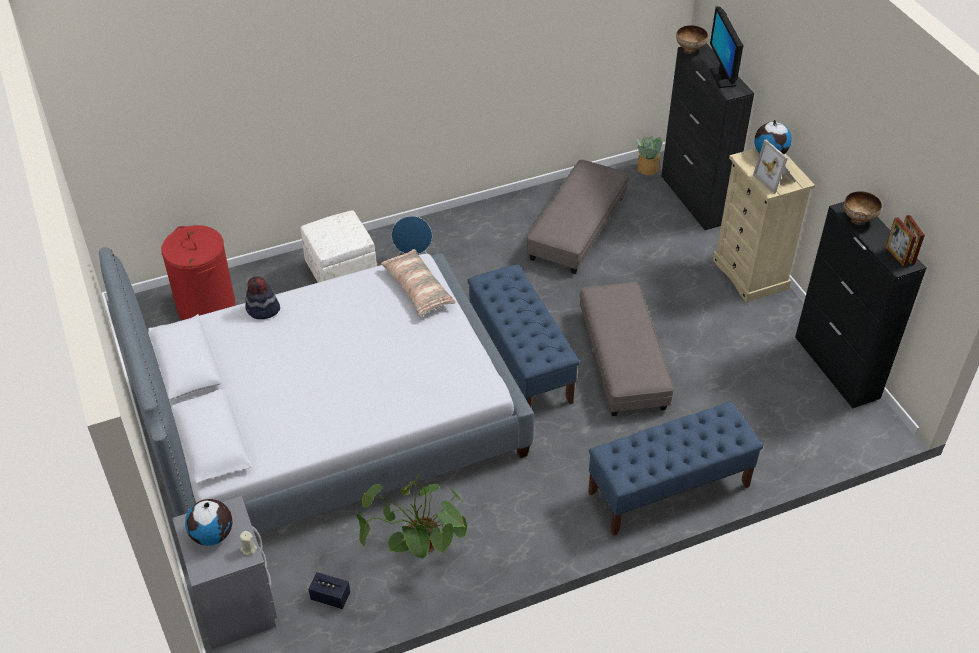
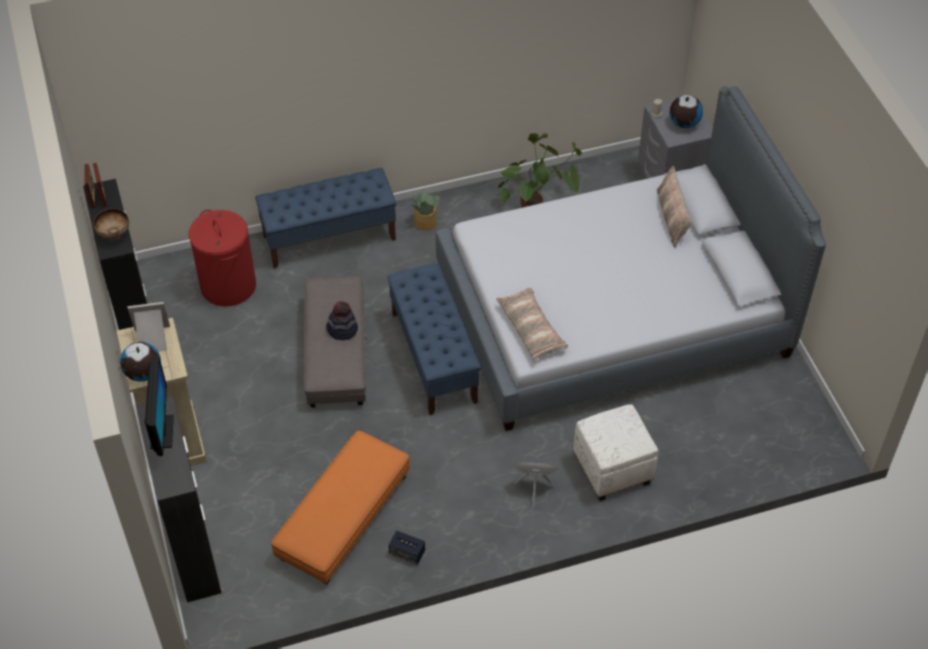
camera: 175 degrees left, 5 degrees up
red laundry basket [161,225,236,320] -> red laundry basket moved to [189,209,256,306]
hat [245,276,280,319] -> hat moved to [326,301,358,340]
speaker [308,572,350,609] -> speaker moved to [389,531,425,565]
grey ottoman [527,160,629,274] -> orange ottoman [272,431,410,585]
potted plant [637,136,662,175] -> potted plant moved to [412,191,439,231]
bowl [676,25,708,54] -> none
picture frame [753,140,796,194] -> picture frame turned 75 degrees counterclockwise [128,302,170,352]
none -> pillow [657,166,691,248]

